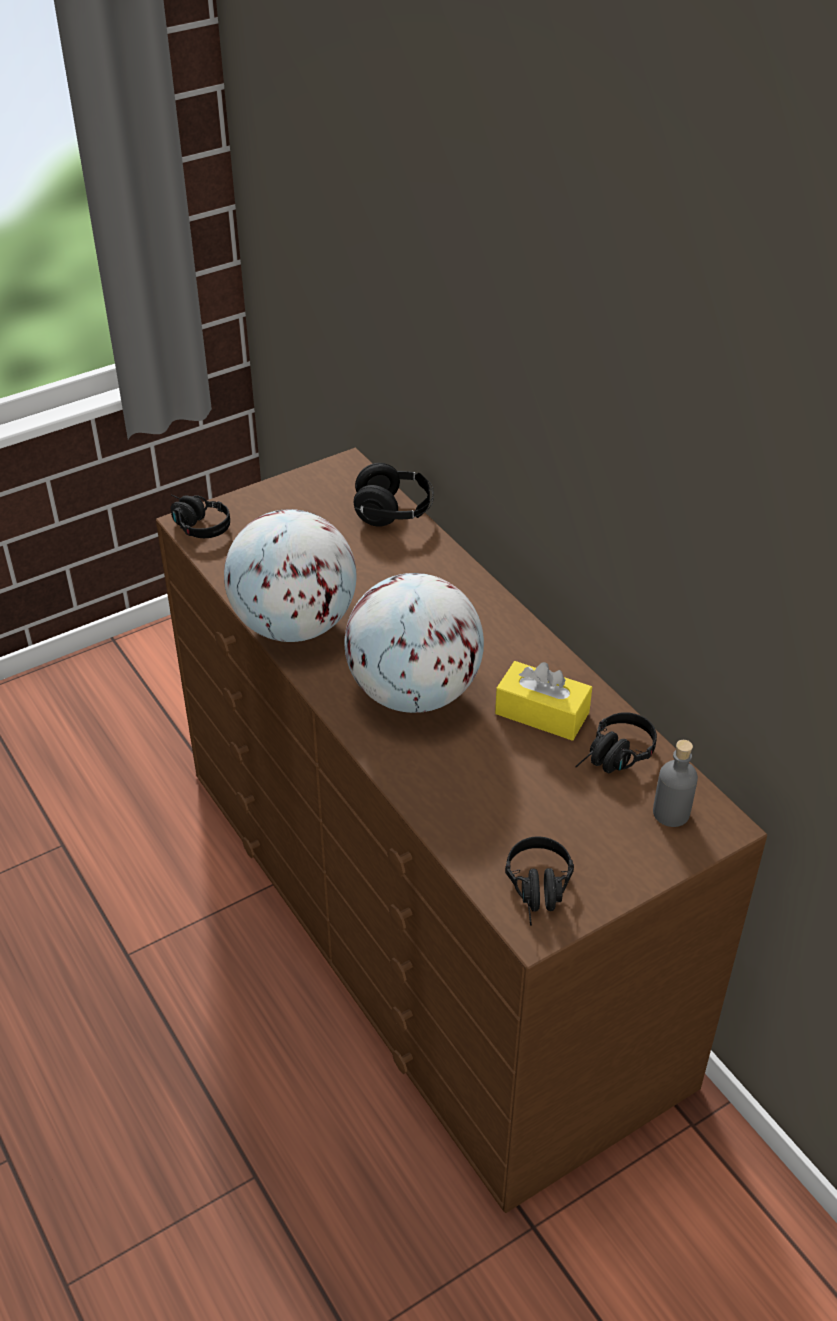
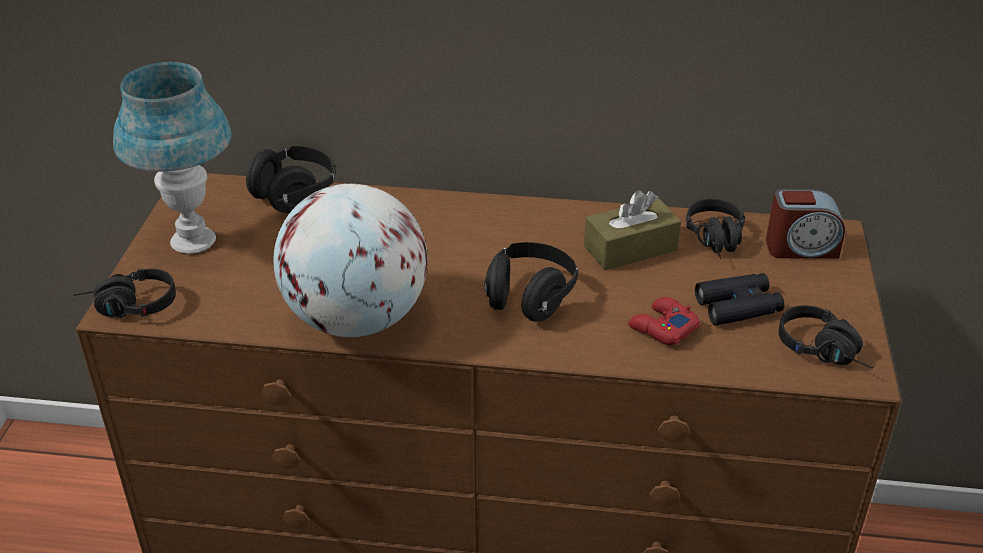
camera: 50 degrees left, 5 degrees down
globe [344,573,484,713] -> black headphones [484,242,578,321]
yellow tissue box [495,661,592,741] -> brown tissue box [584,190,681,270]
grey bottle [653,740,698,827] -> alarm clock [766,189,845,259]
none -> blue table lamp [113,62,232,254]
none -> red game controller [628,297,700,345]
none -> black binoculars [695,273,784,326]

